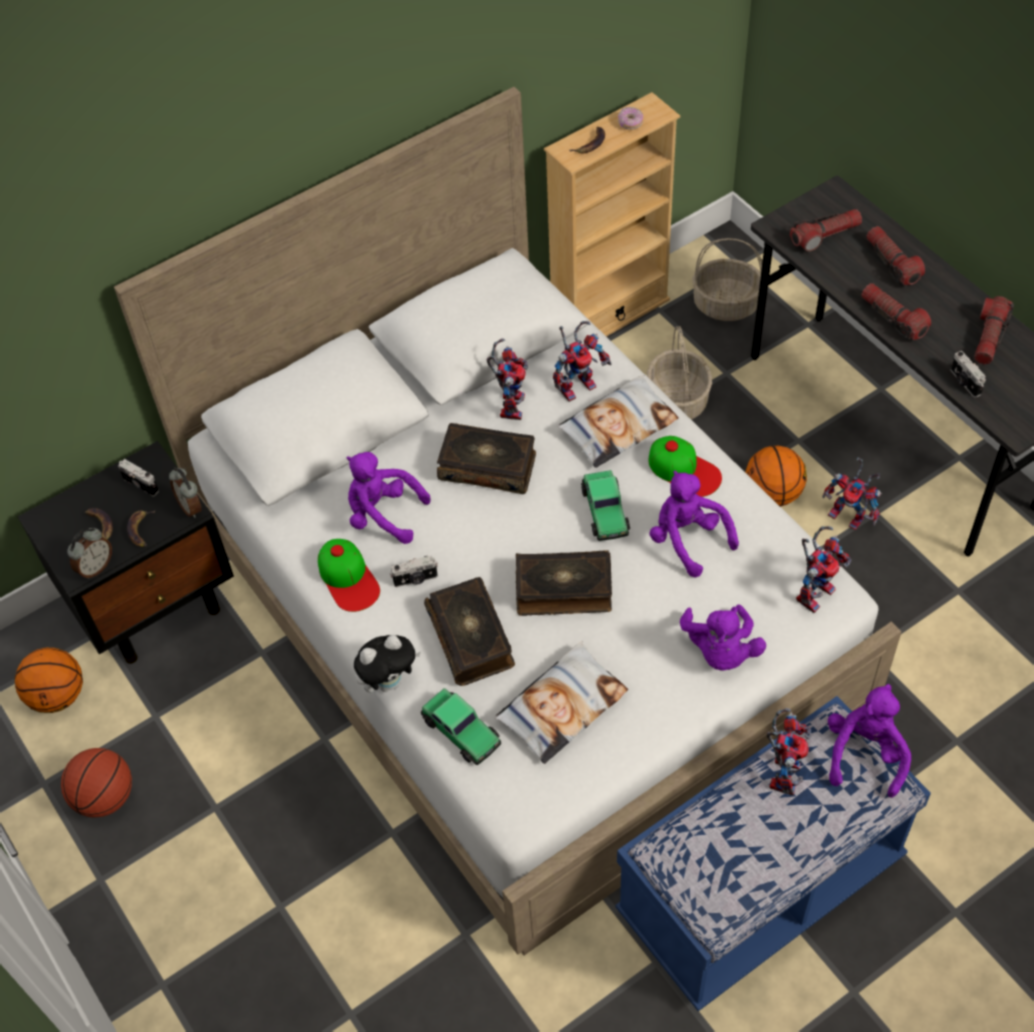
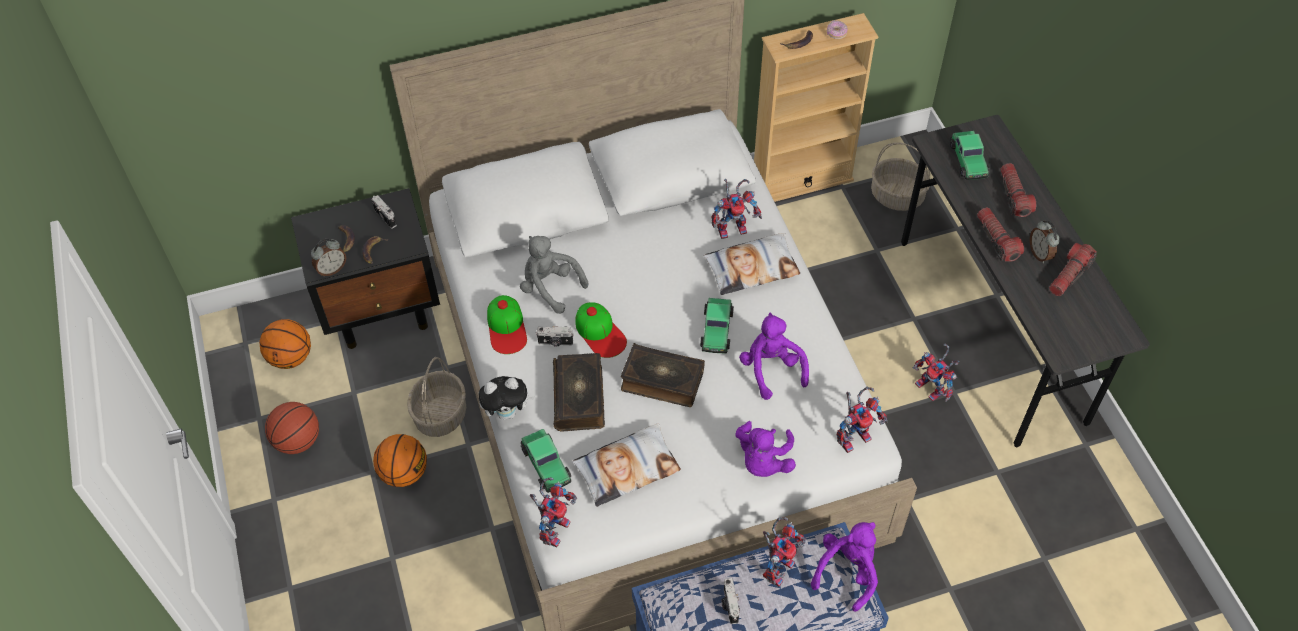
camera: 15 degrees right, 0 degrees up
alarm clock [169,468,201,518] -> alarm clock moved to [1030,220,1060,263]
purple plush toy [346,452,431,544] -> grey plush toy [520,236,588,314]
book [437,423,536,494] -> none
toy robot [486,339,528,420] -> toy robot moved to [530,477,577,548]
basket [647,326,712,419] -> basket moved to [407,357,466,437]
cap [648,436,722,497] -> cap moved to [575,302,627,358]
basketball [745,446,807,507] -> basketball moved to [373,434,427,487]
flashlight [790,209,862,252] -> toy car [950,131,990,180]
camera [951,351,986,398] -> camera moved to [722,578,740,624]

